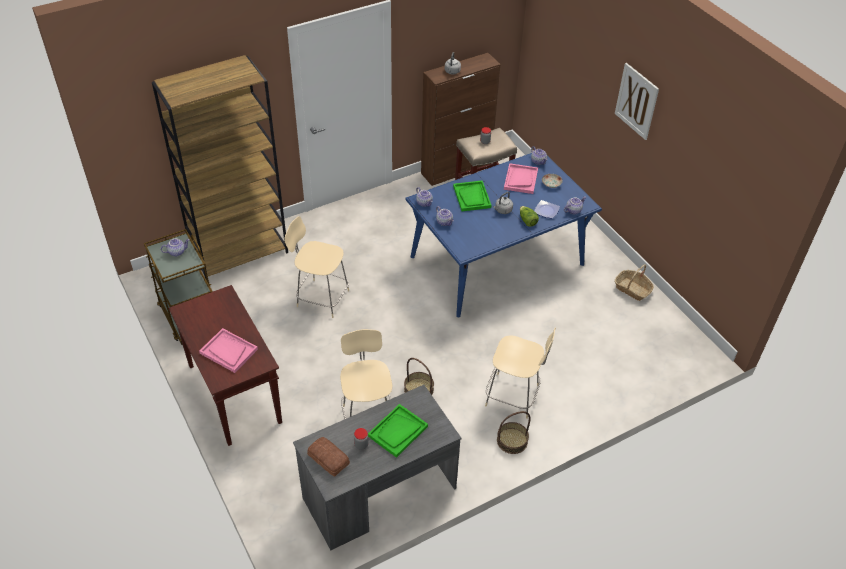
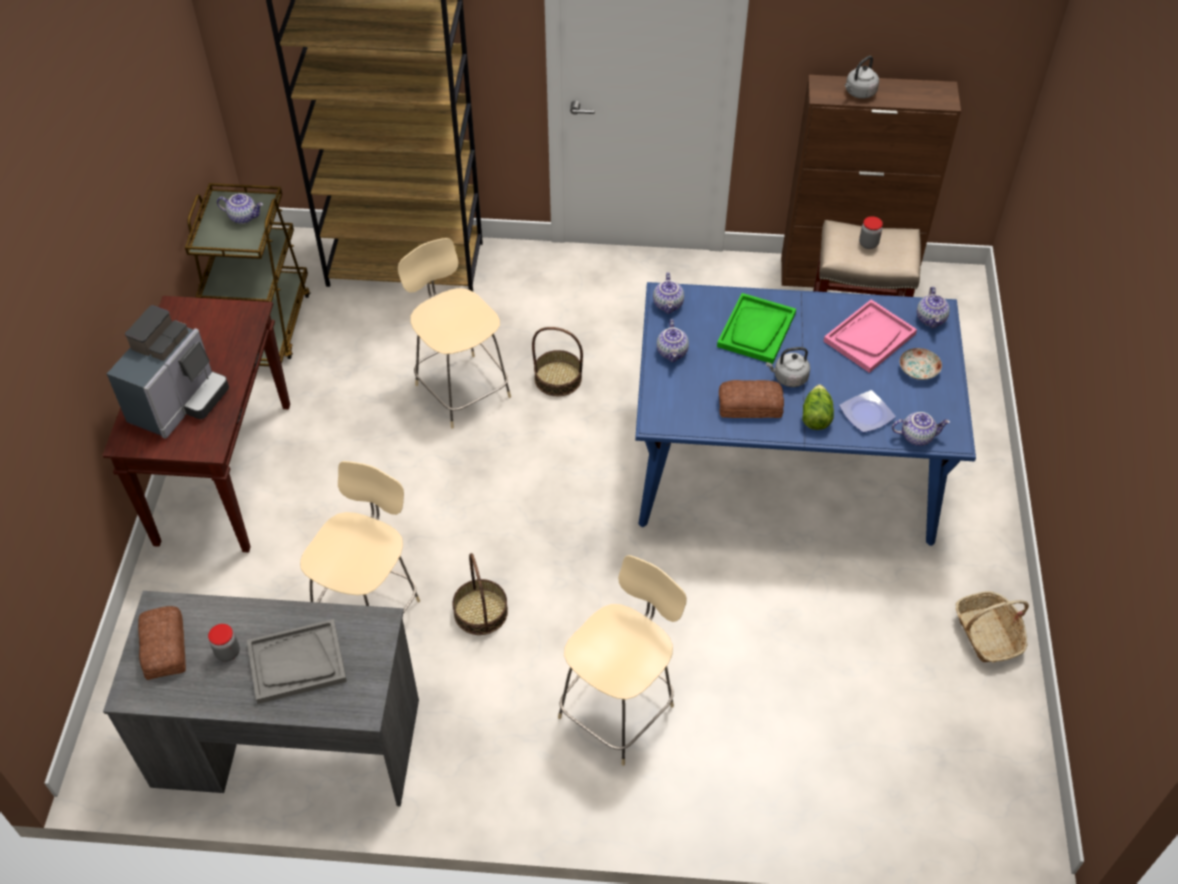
camera: 35 degrees right, 5 degrees up
pink tray [199,328,258,373] -> coffee machine [107,305,229,439]
green tray [368,404,428,458] -> grey tray [247,619,347,704]
beige chair [485,327,556,419] -> beige chair turned 105 degrees counterclockwise [558,555,687,766]
basket [497,411,531,454] -> basket moved to [532,327,583,396]
picture [615,63,659,140] -> none
none -> bread [719,380,784,418]

